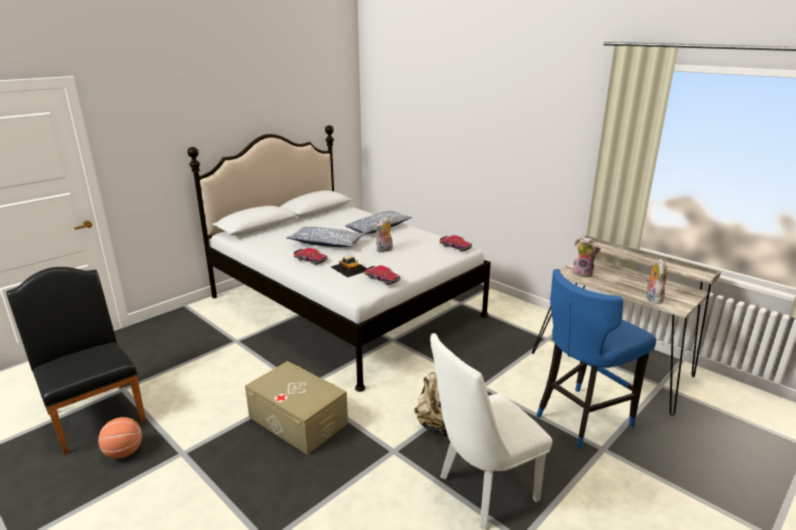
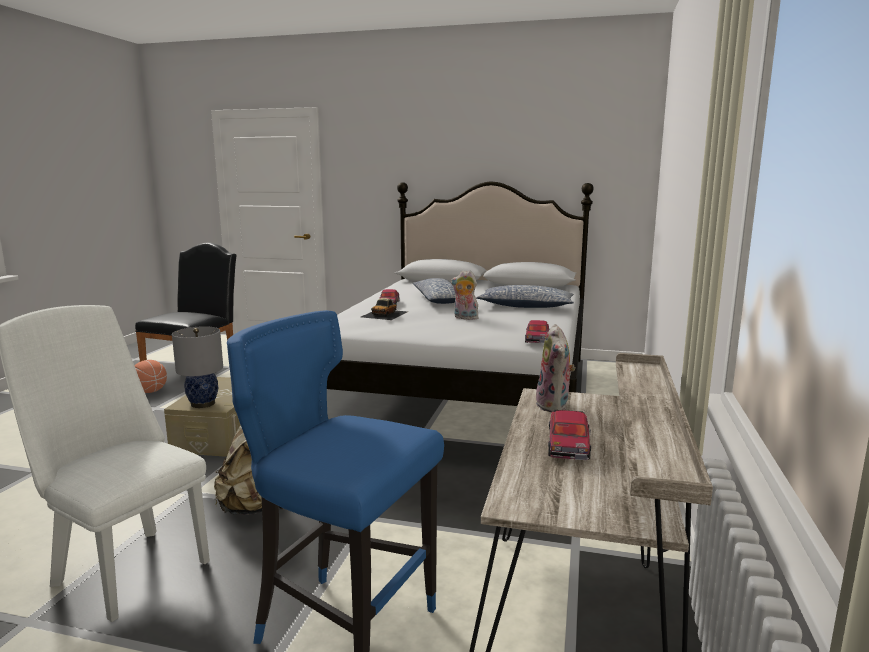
camera: 60 degrees right, 10 degrees down
toy car [365,265,400,285] -> toy car moved to [548,410,591,460]
plush toy [646,259,667,304] -> none
none -> grey table lamp [172,326,223,408]

